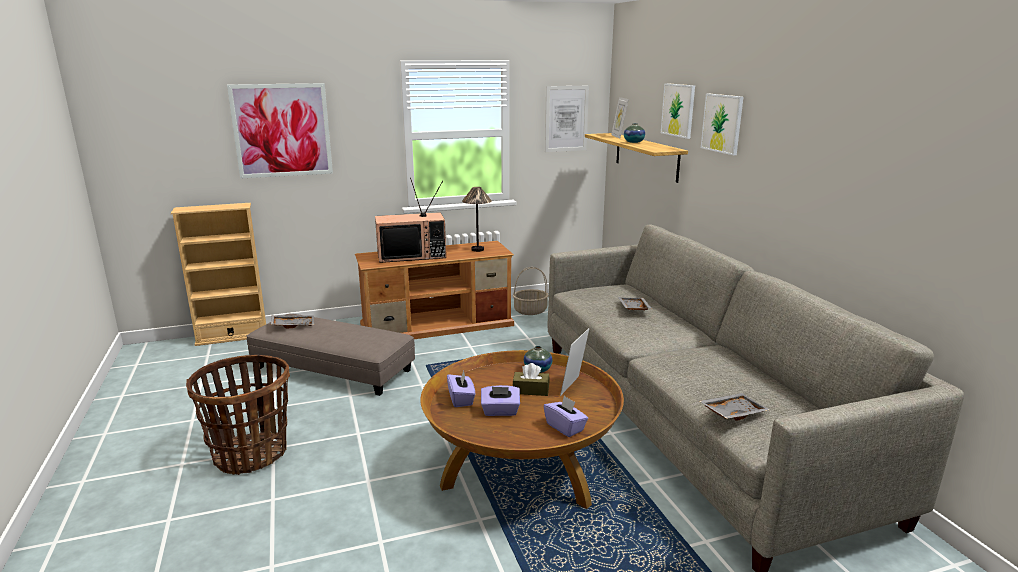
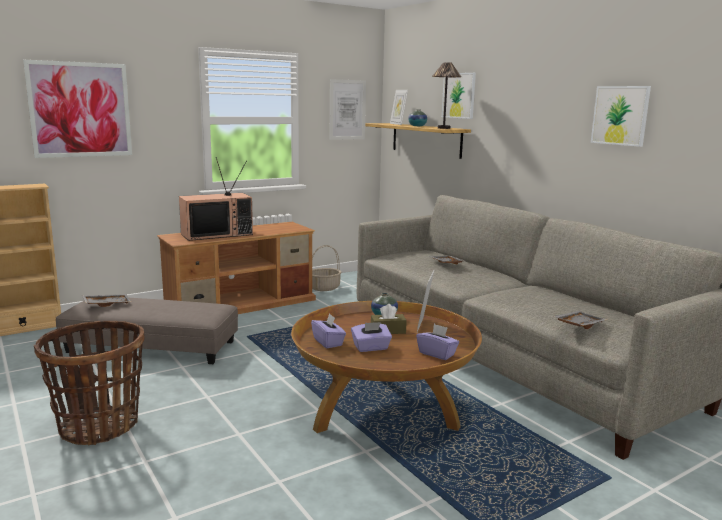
camera: 15 degrees left, 5 degrees down
table lamp [462,187,492,252] -> table lamp moved to [432,62,461,129]
picture [701,93,743,155] -> picture moved to [591,86,651,147]

